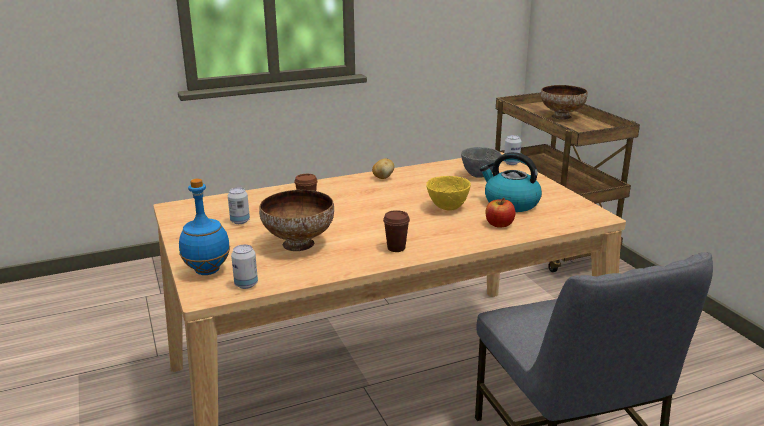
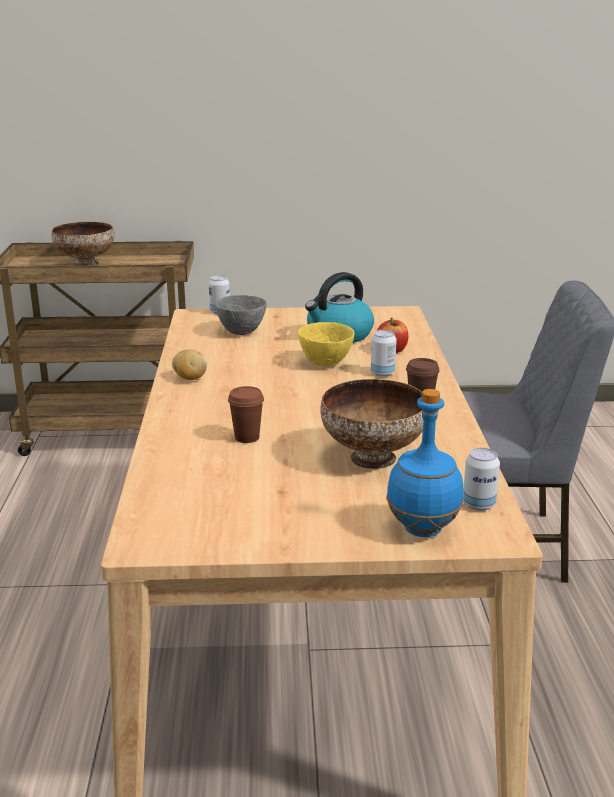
camera: 70 degrees left, 0 degrees up
can [228,188,250,224] -> can moved to [371,330,397,377]

